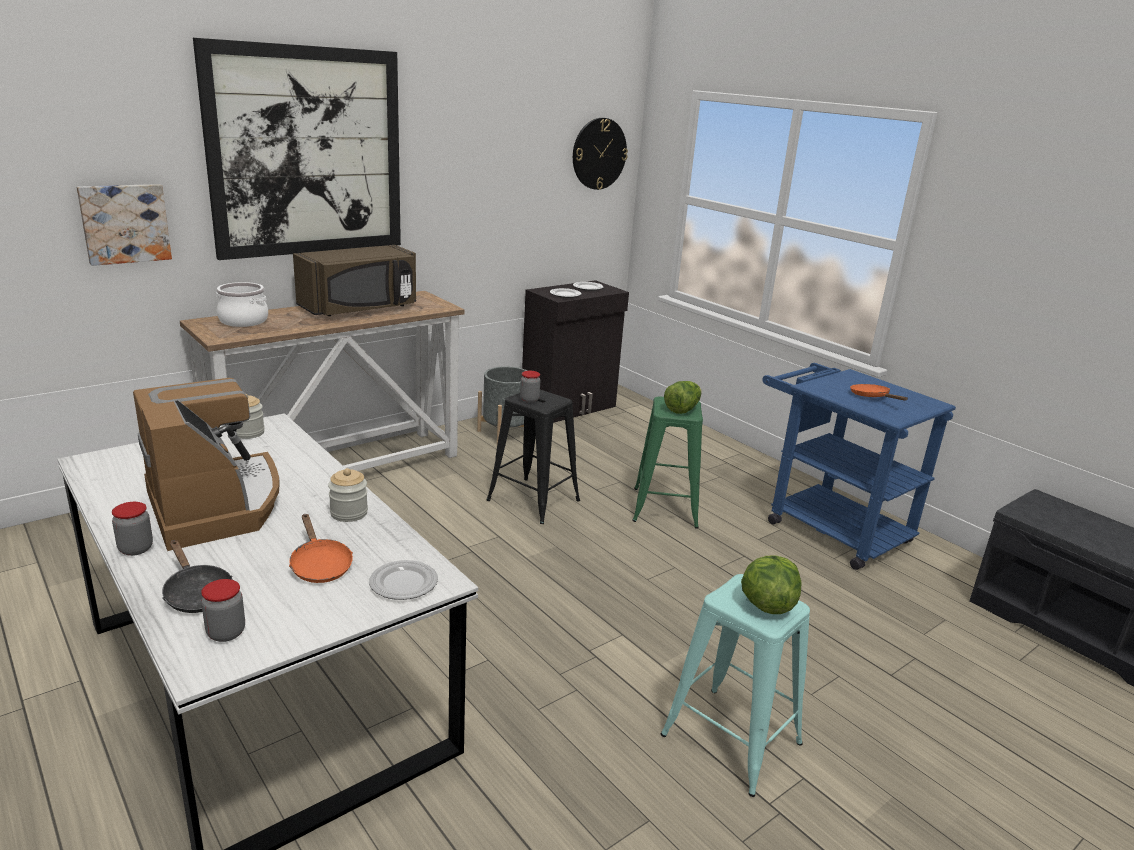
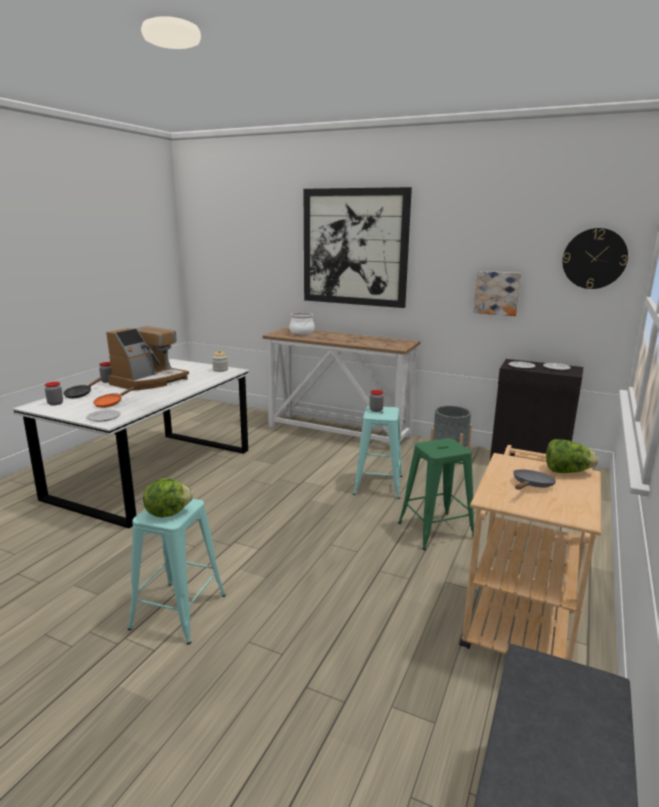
camera: 65 degrees right, 5 degrees down
picture [77,184,172,266] -> picture moved to [473,271,521,316]
brown microwave [293,245,416,316] -> none
jar [328,468,368,522] -> none
black stool [486,390,580,524] -> turquoise stool [353,406,402,499]
lettuce [664,381,702,414] -> lettuce moved to [546,439,598,473]
blue cart [763,363,956,570] -> beige cart [459,445,601,661]
orange frying pan [850,384,908,401] -> grey frying pan [513,469,556,490]

